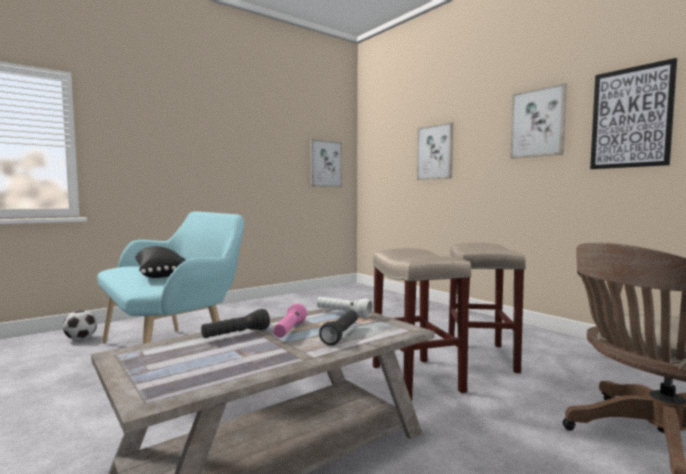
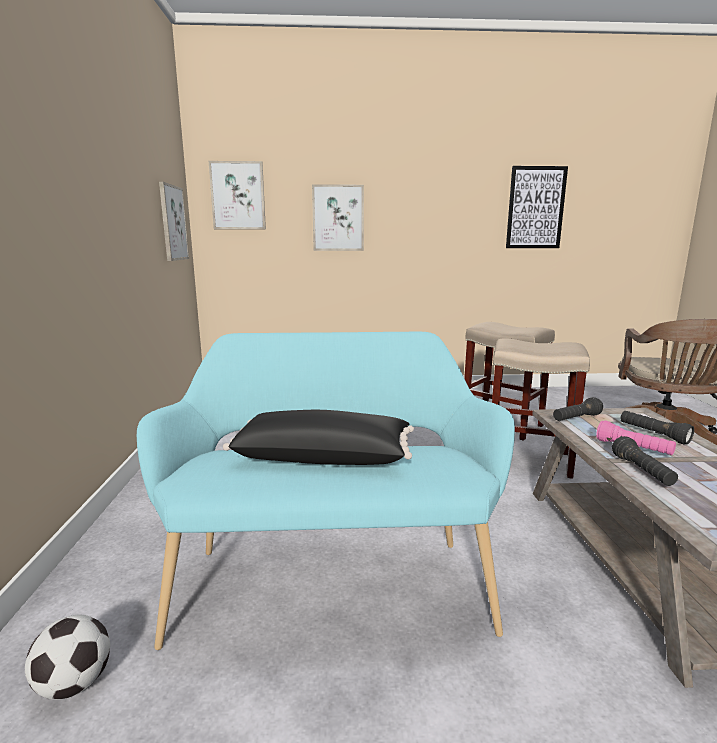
camera: 55 degrees left, 10 degrees up
white flashlight [317,297,373,318] -> black flashlight [553,397,603,421]
picture [510,83,567,159] -> picture moved to [209,161,266,229]

